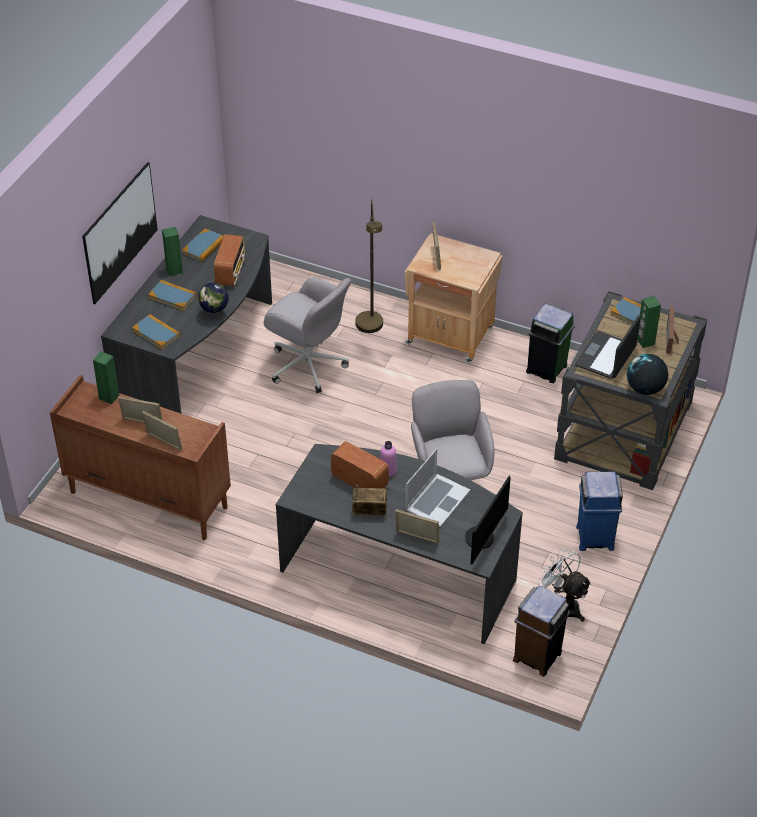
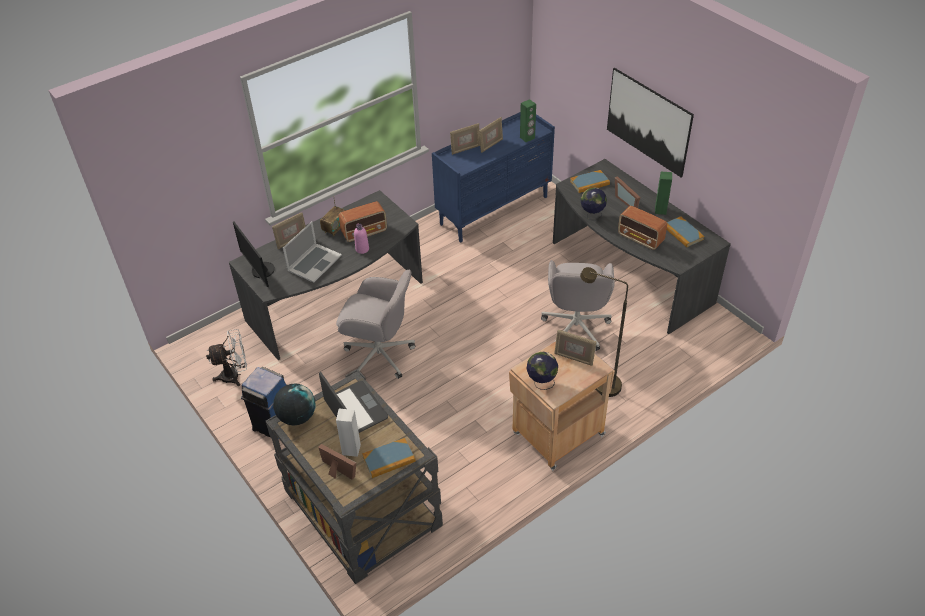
camera: 120 degrees right, 0 degrees up
brown cabinet [50,375,231,541] -> blue cabinet [432,112,555,243]
book [148,280,197,311] -> picture frame [615,176,640,208]
grey office chair [264,278,351,393] -> grey office chair turned 60 degrees counterclockwise [541,260,614,351]
laptop [405,448,470,527] -> laptop turned 120 degrees counterclockwise [283,221,342,283]
brown trash can [513,586,570,677] -> none
green trash can [526,303,575,383] -> none
green speaker [637,296,661,348] -> white speaker [336,409,361,457]
none -> globe [527,352,558,390]

